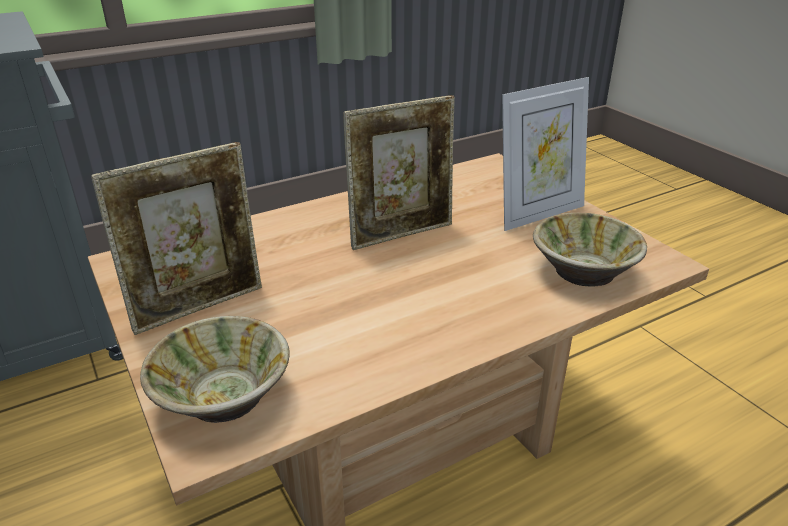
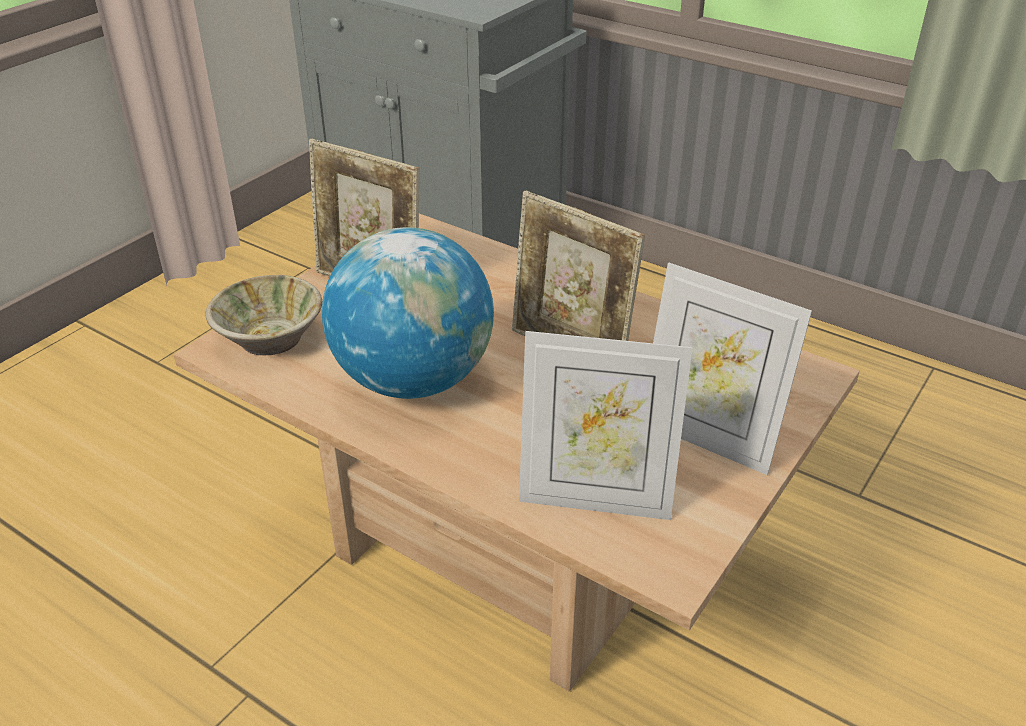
camera: 65 degrees right, 5 degrees up
beige bowl [533,213,647,286] -> picture frame [519,331,692,520]
none -> globe [322,227,494,399]

